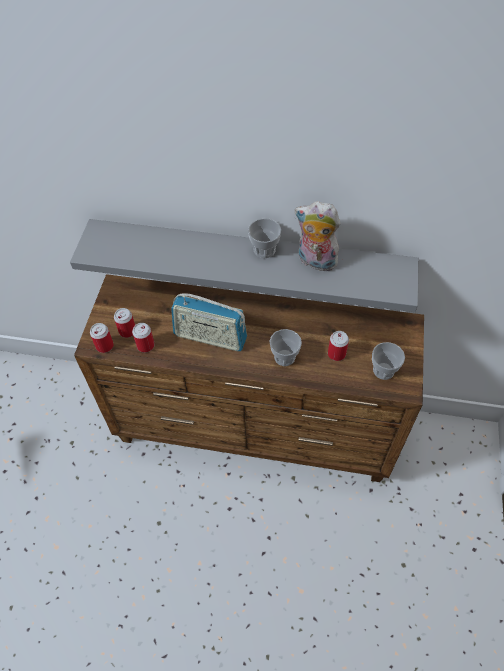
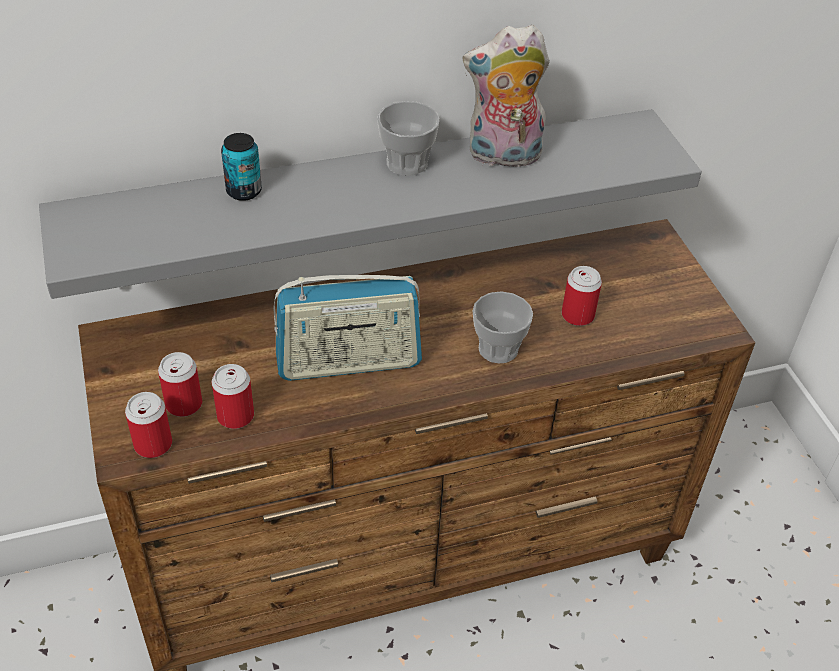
camera: 30 degrees left, 10 degrees down
cup [372,342,405,380] -> none
none -> can [221,133,262,201]

